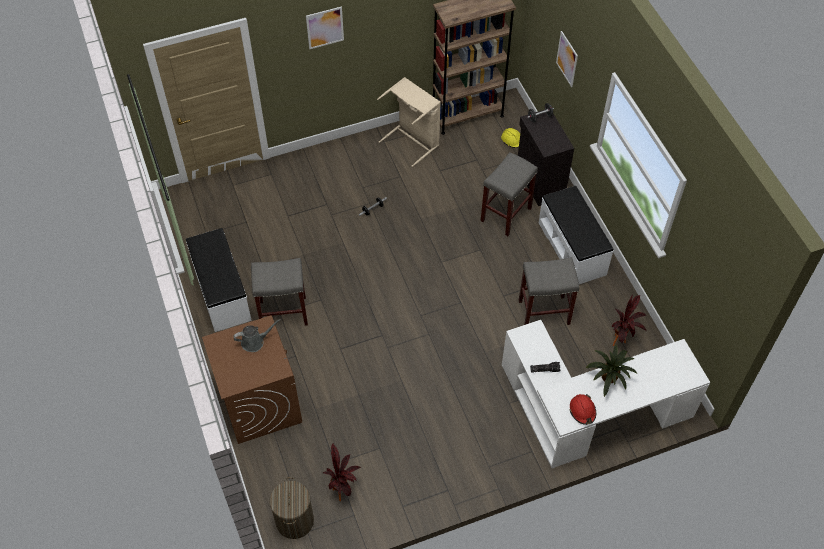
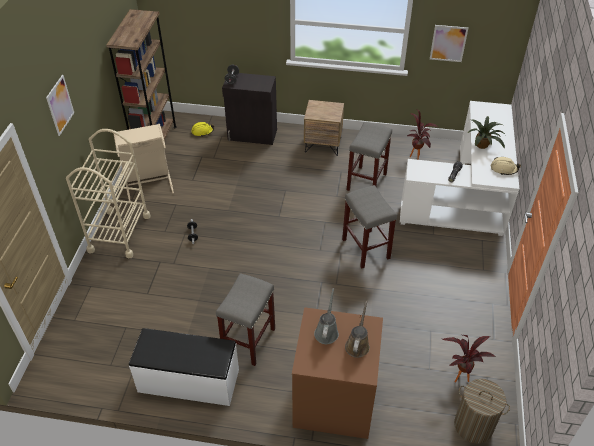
camera: 60 degrees left, 10 degrees down
grey stool [481,152,538,236] -> grey stool moved to [342,185,397,269]
white bench [539,186,613,284] -> brown nightstand [304,100,344,156]
picture [556,31,578,87] -> picture moved to [430,25,468,62]
red hard hat [569,394,596,425] -> beige hard hat [491,157,521,175]
none -> beige cart [66,129,150,259]
none -> brown watering can [345,301,370,358]

